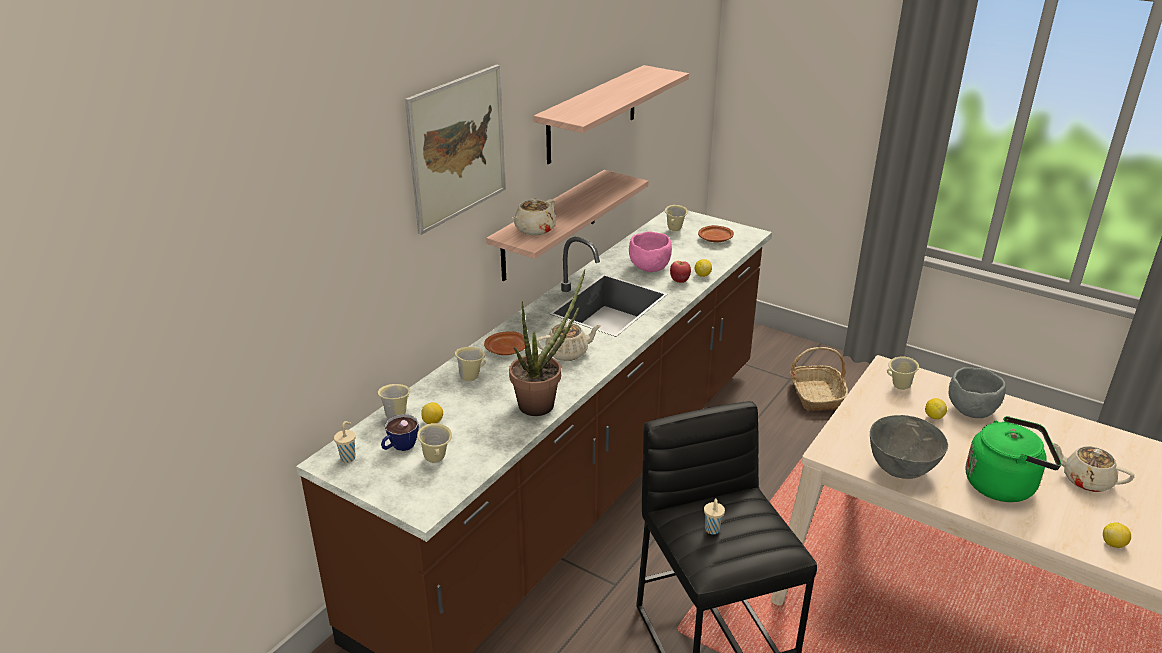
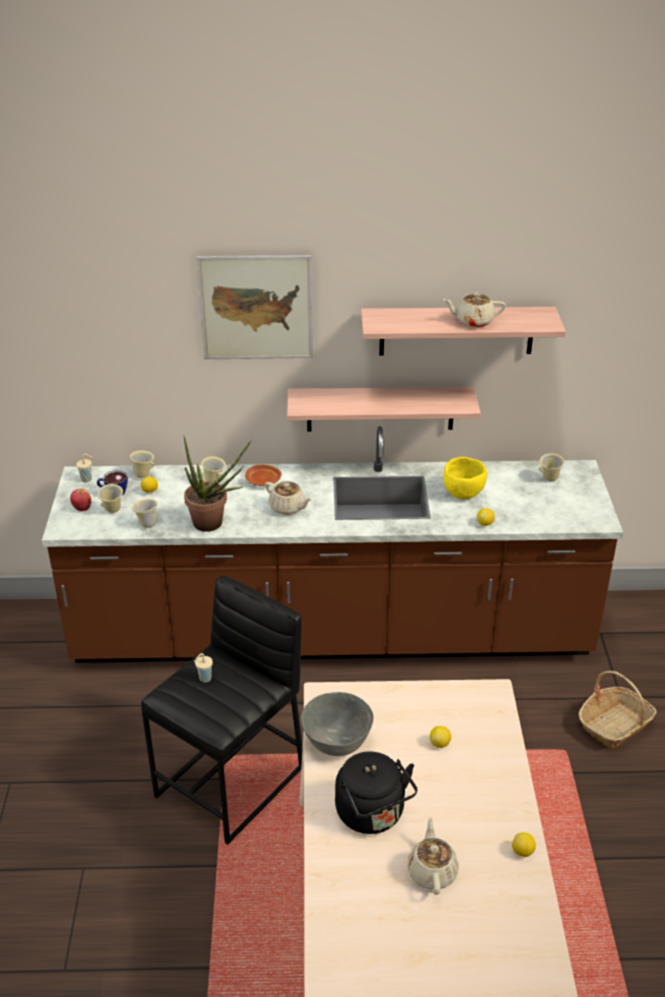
camera: 55 degrees right, 5 degrees up
beige teapot [512,198,556,236] -> beige teapot moved to [443,292,506,327]
pink bowl [629,231,672,272] -> yellow bowl [443,457,487,499]
apple [670,261,691,283] -> apple moved to [70,488,91,511]
brown plate [698,225,734,242] -> none
beige mug [887,356,919,390] -> beige mug moved to [132,498,157,528]
grey bowl [948,367,1006,418] -> none
green kettle [965,416,1062,502] -> black kettle [335,751,417,834]
lemon [1103,522,1131,548] -> lemon moved to [512,832,536,857]

